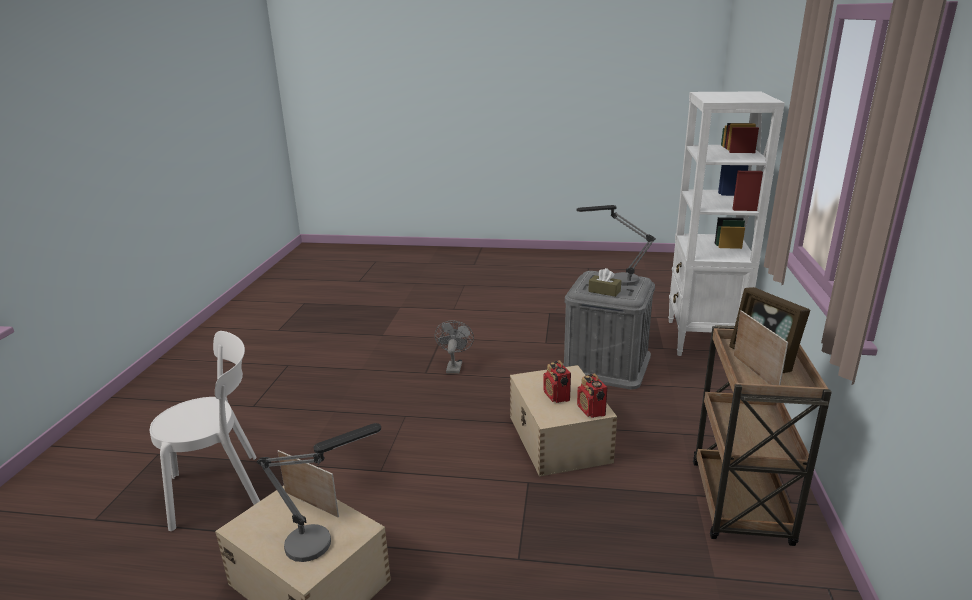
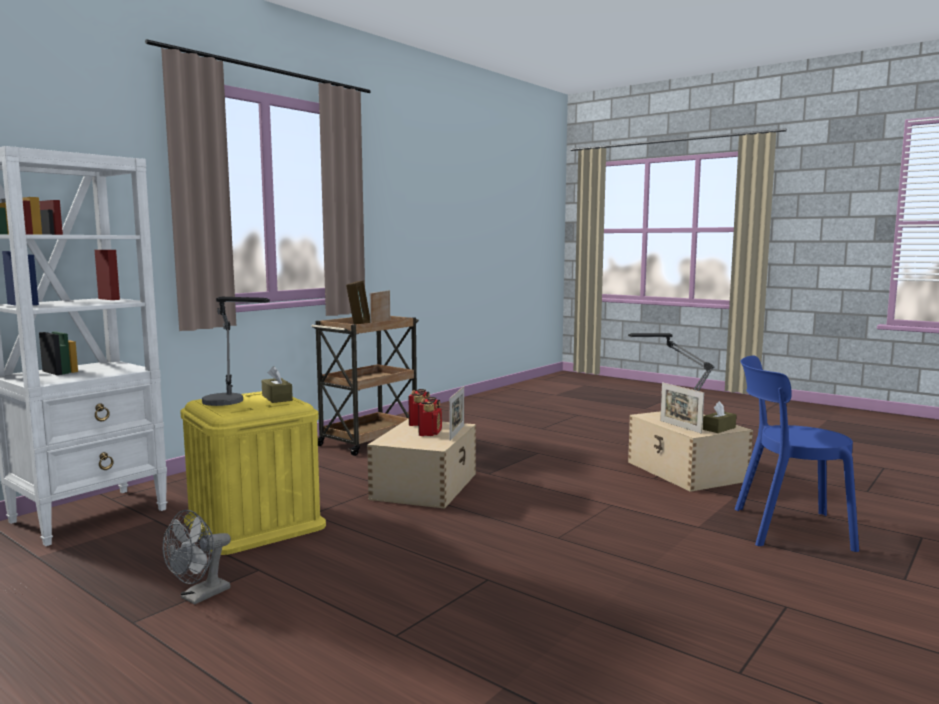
camera: 150 degrees left, 15 degrees down
white chair [150,331,260,531] -> blue chair [735,356,859,552]
grey fan [435,320,474,374] -> grey fan moved to [163,510,231,605]
grey storage box [563,271,655,389] -> yellow storage box [180,391,326,555]
none -> picture frame [449,386,464,441]
none -> brown tissue box [703,401,736,433]

